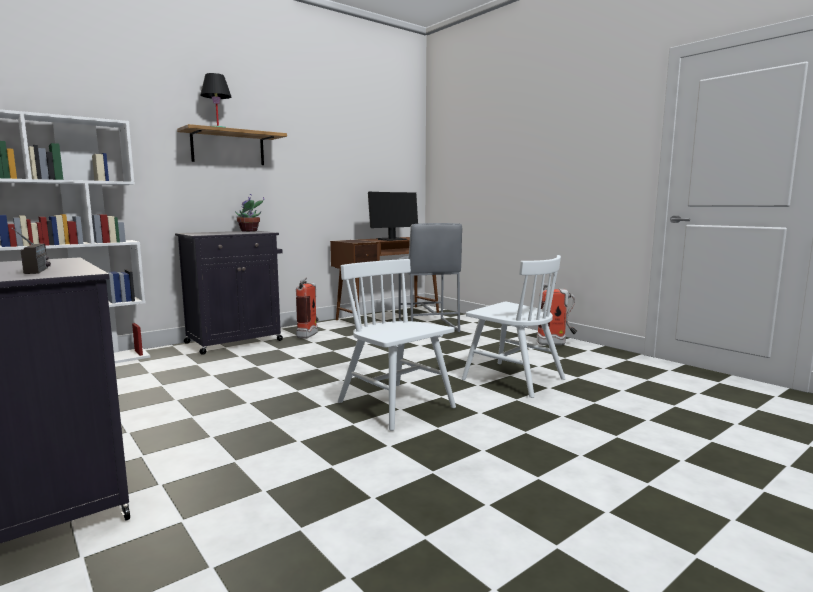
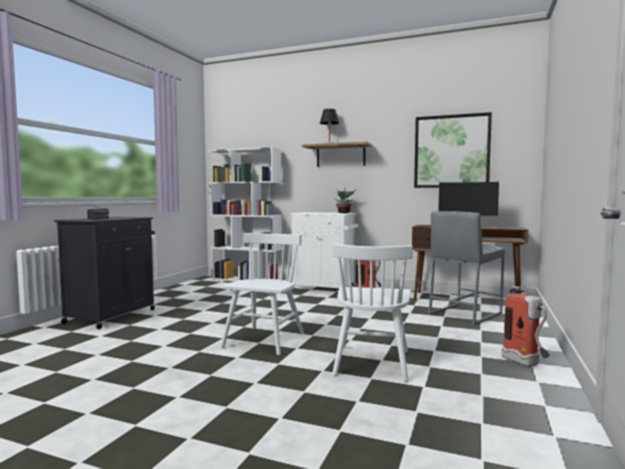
camera: 60 degrees right, 5 degrees down
black cabinet [175,231,283,355] -> white cabinet [290,212,358,290]
none -> picture [414,112,492,188]

